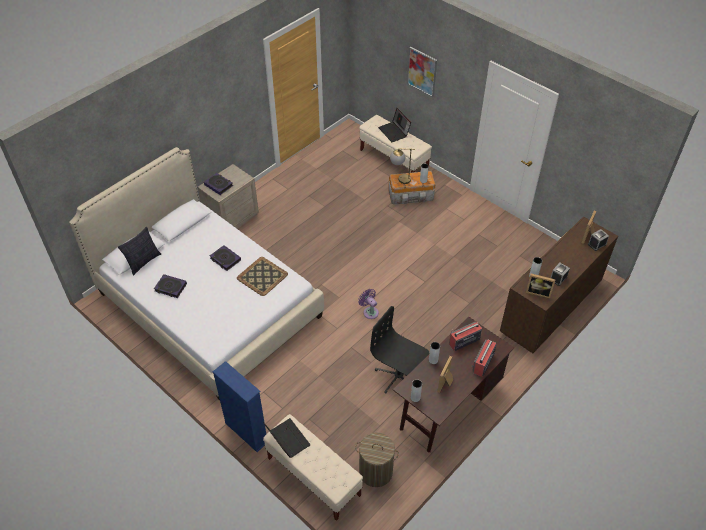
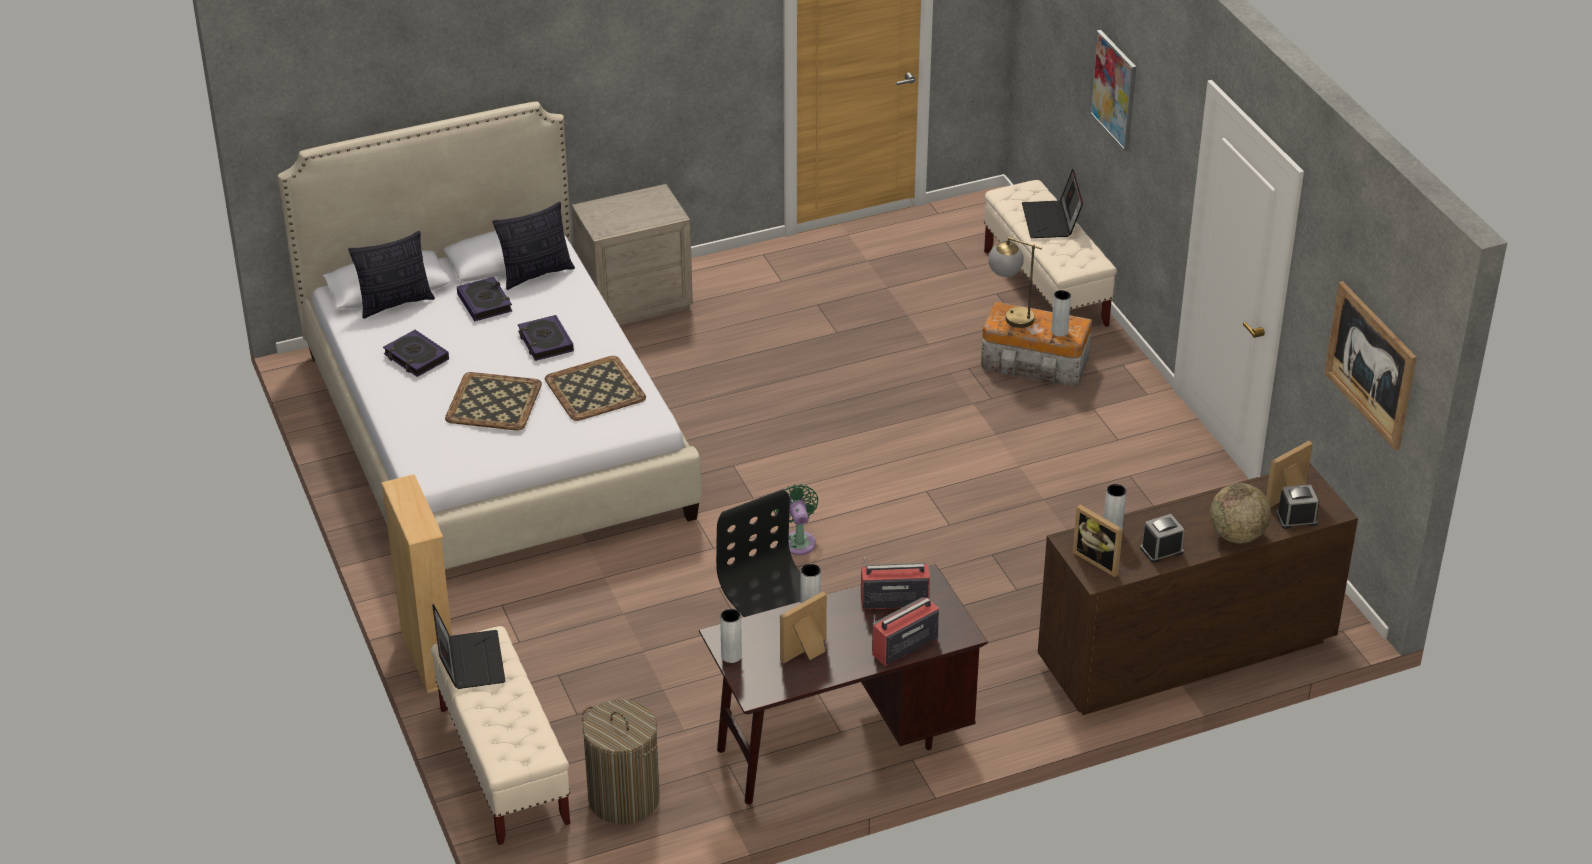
camera: 25 degrees right, 10 degrees down
book [204,173,233,195] -> book moved to [457,277,512,321]
blue bookcase [213,361,266,452] -> beige bookcase [381,474,452,693]
purple fan [358,289,379,319] -> green fan [773,484,818,555]
none -> tray [445,372,542,431]
none -> pillow [493,202,575,290]
none -> globe [1210,483,1271,543]
none -> picture [1324,281,1417,450]

